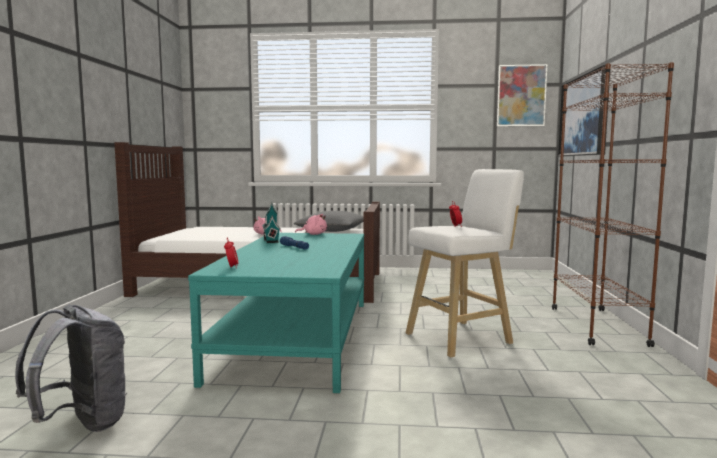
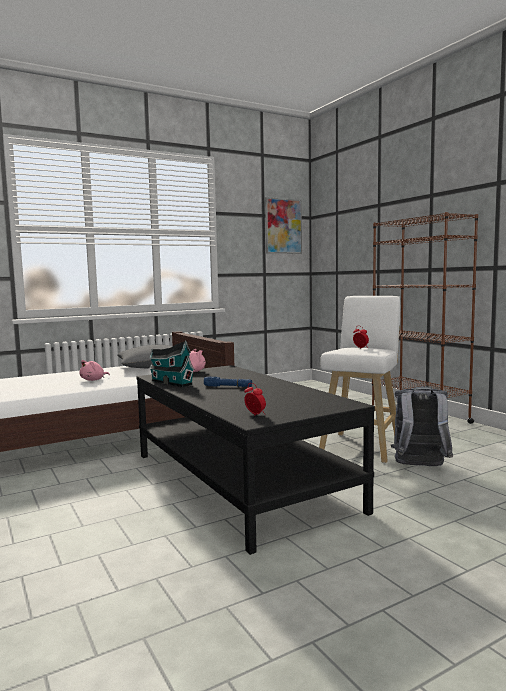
camera: 35 degrees left, 0 degrees up
grey backpack [15,305,127,432] -> grey backpack moved to [391,386,453,466]
turquoise coffee table [188,233,364,393] -> black coffee table [136,365,375,555]
picture [558,65,610,156] -> none

